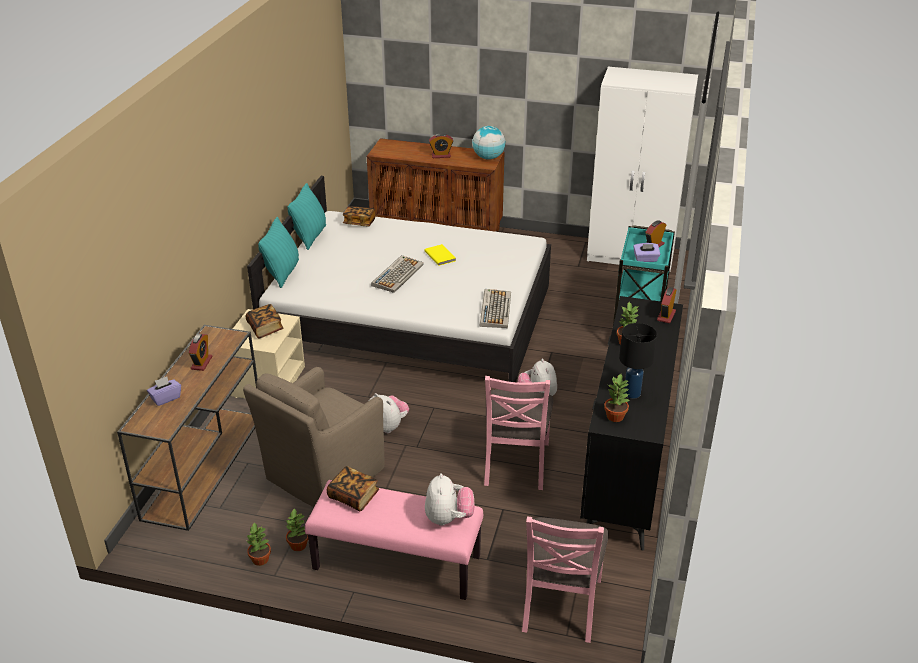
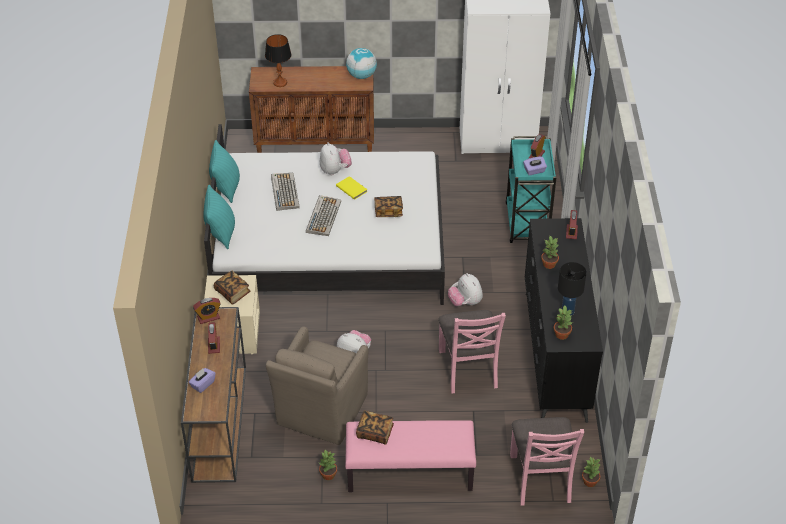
camera: 15 degrees left, 10 degrees up
potted plant [247,523,271,566] -> potted plant moved to [582,457,601,487]
book [343,206,376,227] -> book moved to [374,196,403,217]
plush toy [425,473,474,526] -> plush toy moved to [320,142,352,175]
alarm clock [429,133,453,158] -> alarm clock moved to [193,298,221,324]
keyboard [479,289,511,328] -> keyboard moved to [271,173,300,211]
none -> table lamp [265,34,292,87]

